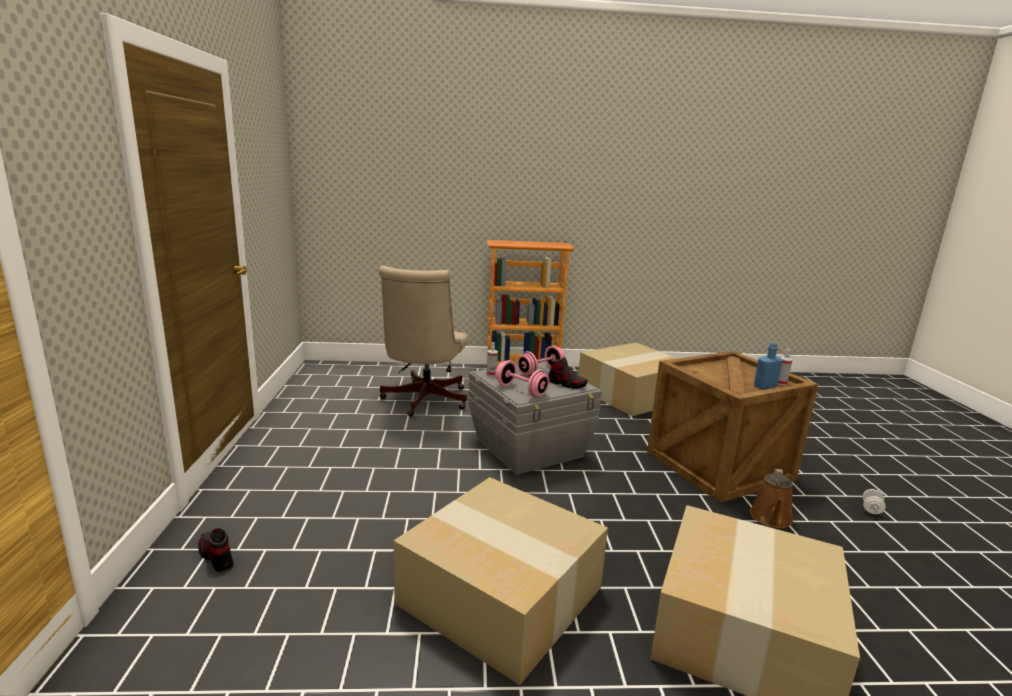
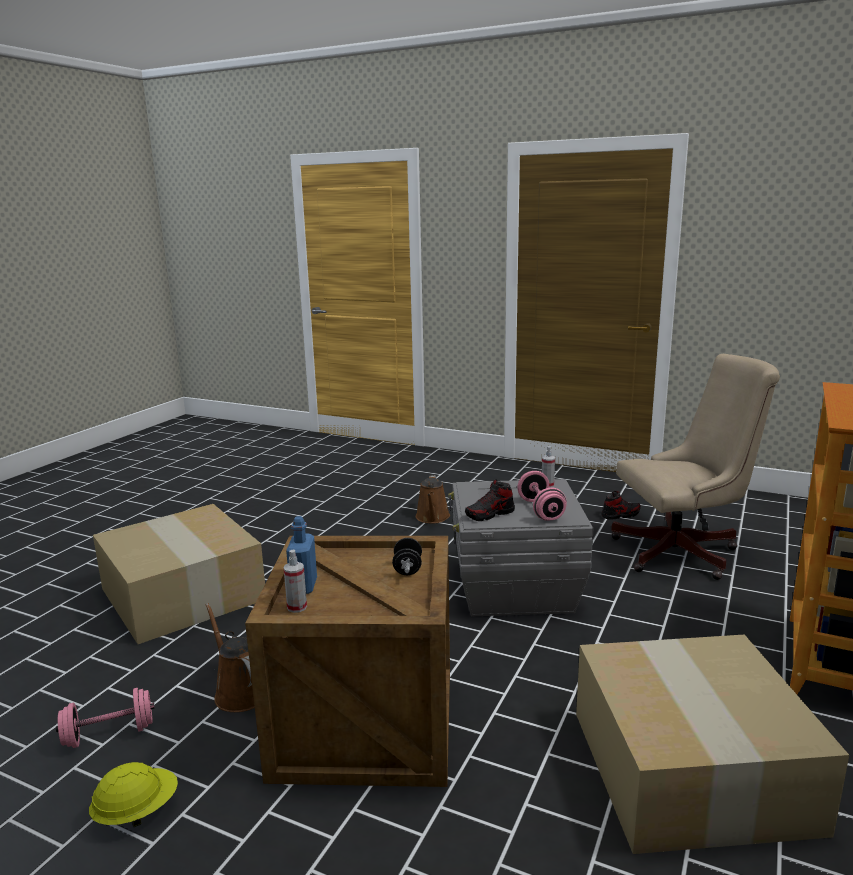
camera: 120 degrees right, 0 degrees up
shoe [198,528,234,572] -> shoe moved to [601,491,641,520]
beige office chair [379,266,468,417] -> beige office chair turned 135 degrees clockwise [611,354,780,580]
cardboard box [393,477,608,685] -> none
pink dumbbell [495,360,549,397] -> pink dumbbell moved to [56,688,155,748]
white dumbbell [862,489,886,514] -> yellow hard hat [89,762,178,827]
none -> black dumbbell [392,538,422,575]
none -> brown watering can [416,475,450,523]

